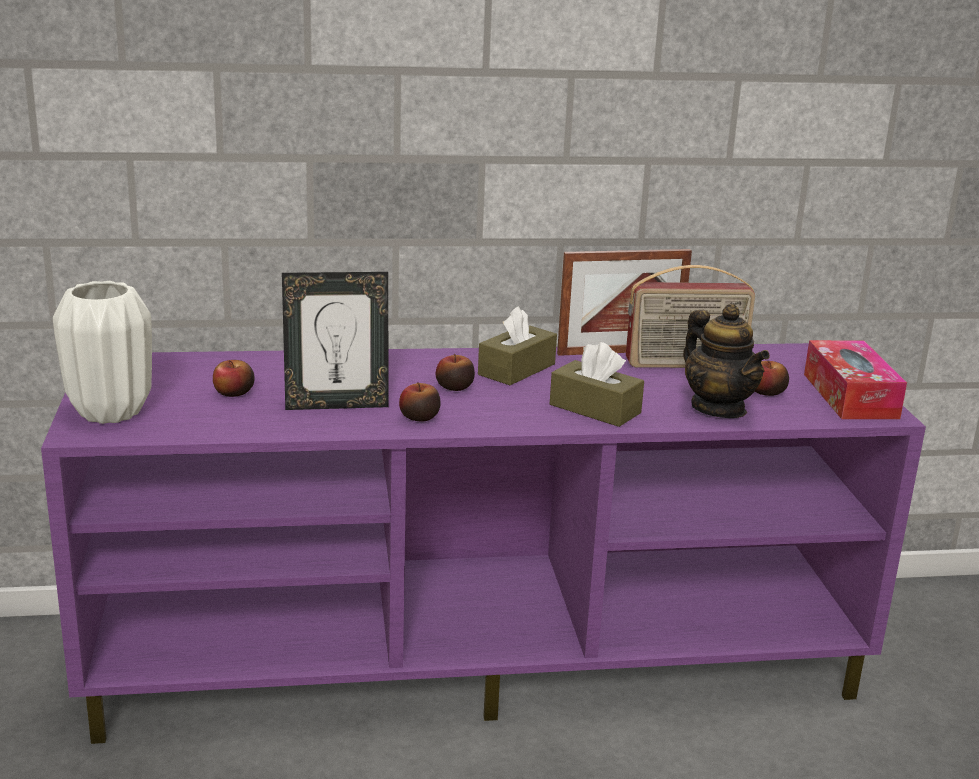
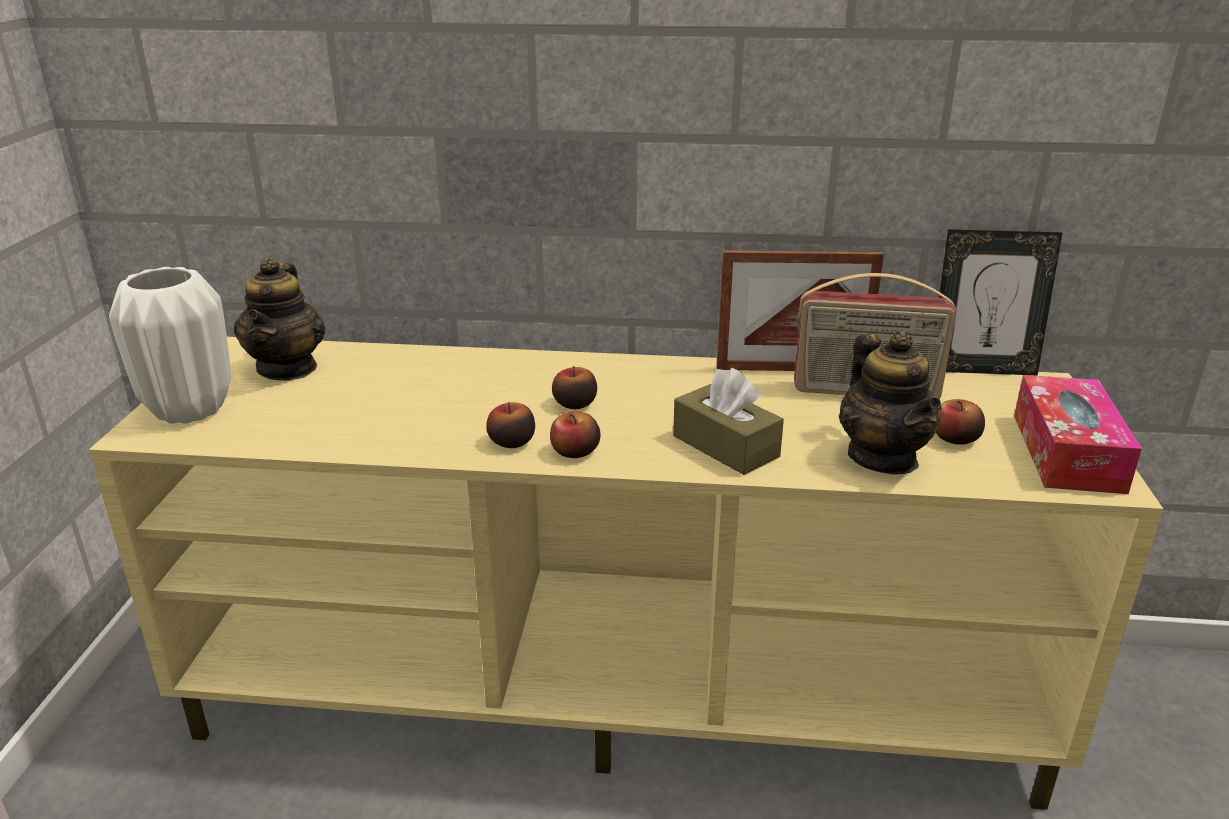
camera: 15 degrees right, 5 degrees up
purple tv stand [41,343,926,744] -> beige tv stand [89,337,1163,810]
apple [213,360,255,397] -> apple moved to [550,411,600,458]
picture frame [282,272,389,410] -> picture frame moved to [939,229,1063,375]
brown tissue box [478,306,557,385] -> none
none -> teapot [234,257,325,381]

